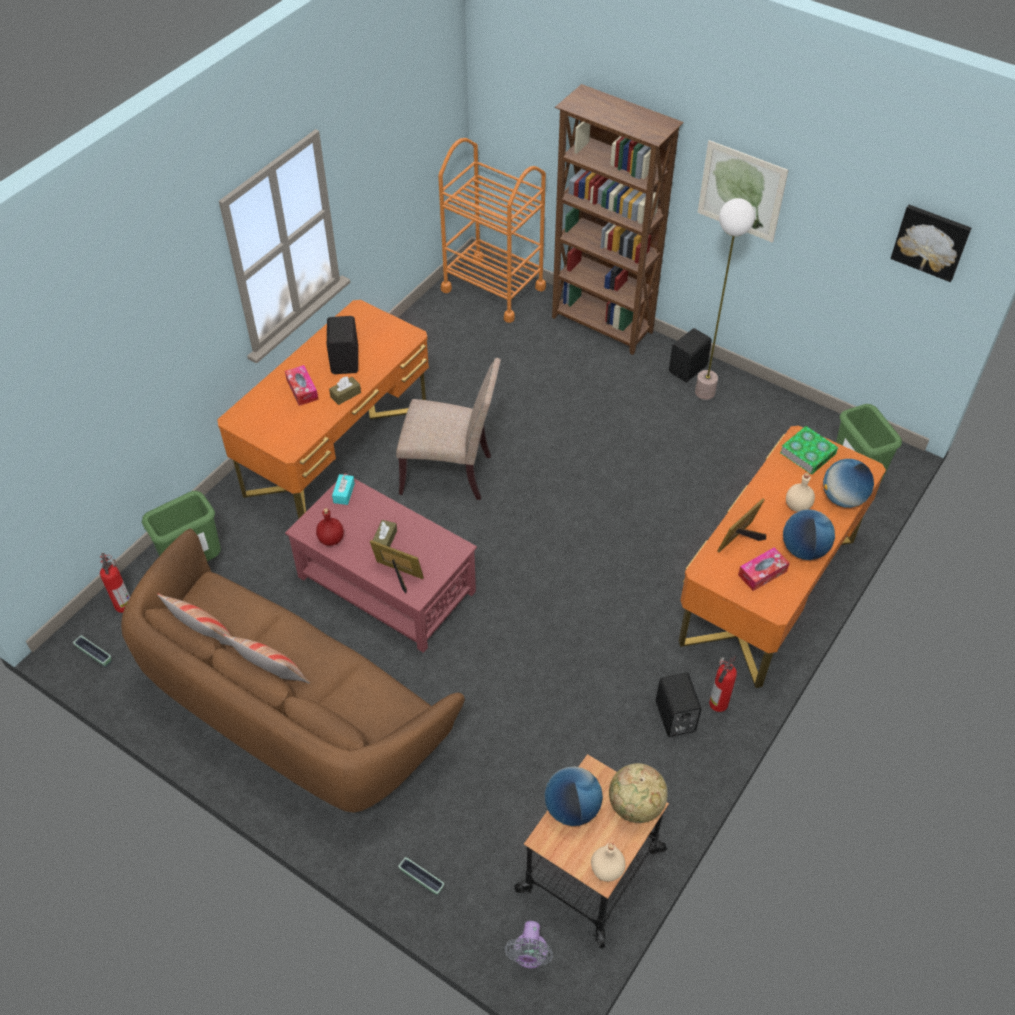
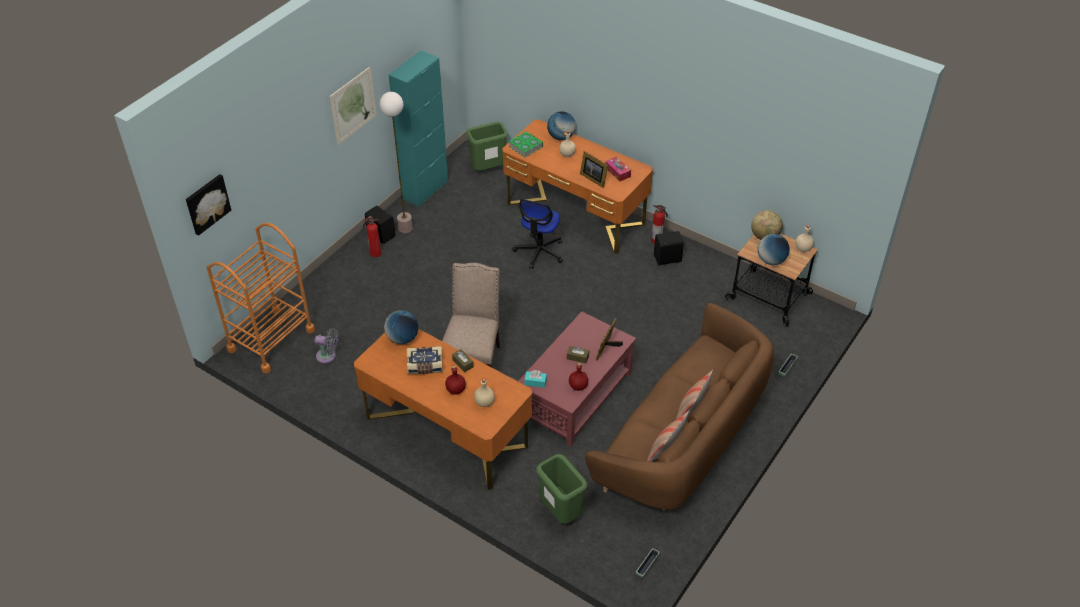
camera: 90 degrees left, 5 degrees down
fire extinguisher [100,553,130,613] -> fire extinguisher moved to [363,216,381,257]
tissue box [285,365,319,406] -> red bottle [445,366,466,395]
black speaker [327,316,358,374] -> book [407,346,443,374]
grey fan [504,921,553,968] -> grey fan moved to [315,328,338,364]
brown bookcase [552,84,684,355] -> none
globe [783,509,835,560] -> globe moved to [384,310,419,344]
picture [891,205,971,282] -> picture moved to [186,174,231,236]
none -> turquoise cabinet [388,50,448,207]
none -> beige bottle [474,378,495,407]
none -> office chair [512,199,563,269]

